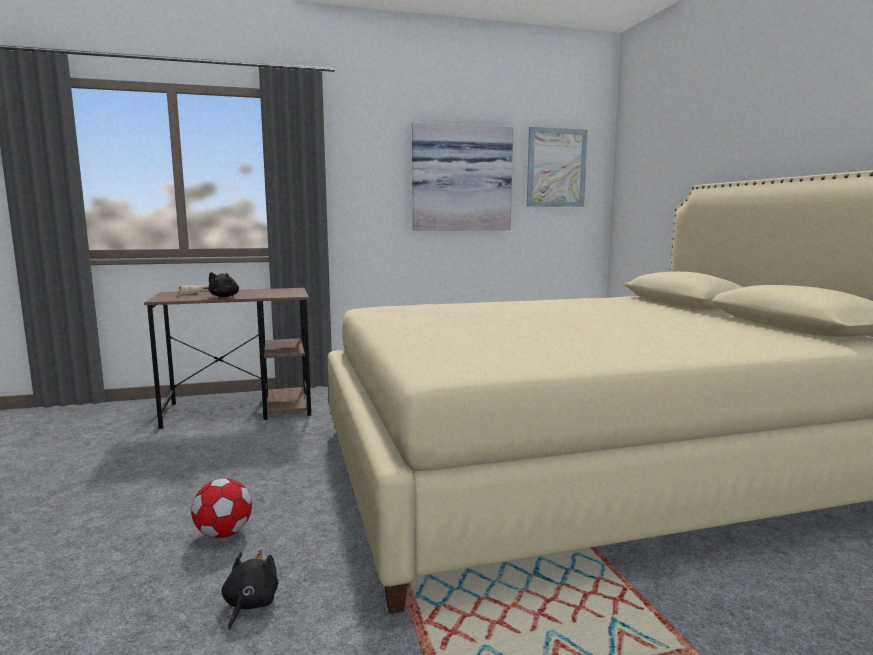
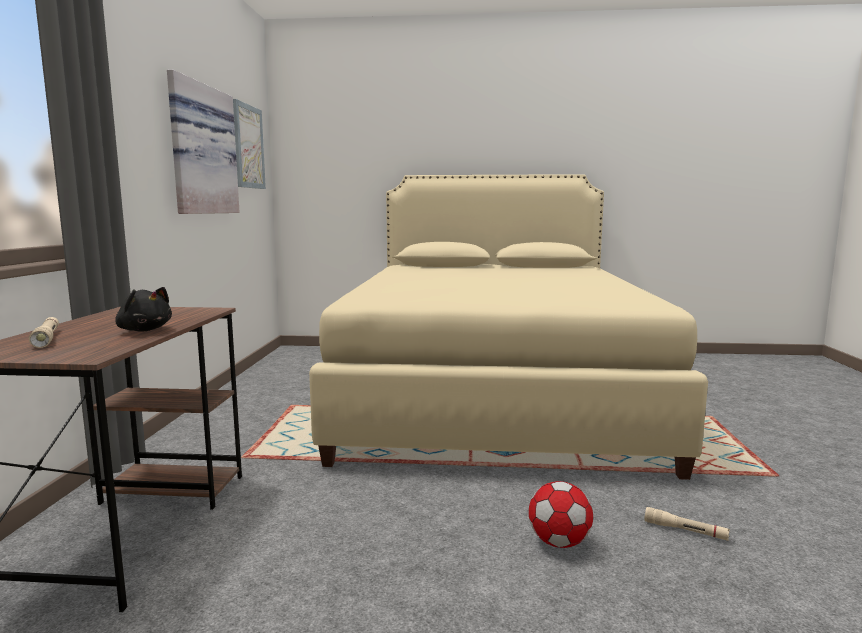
camera: 70 degrees left, 0 degrees up
black plush toy [222,549,278,631] -> beige flashlight [645,507,730,541]

